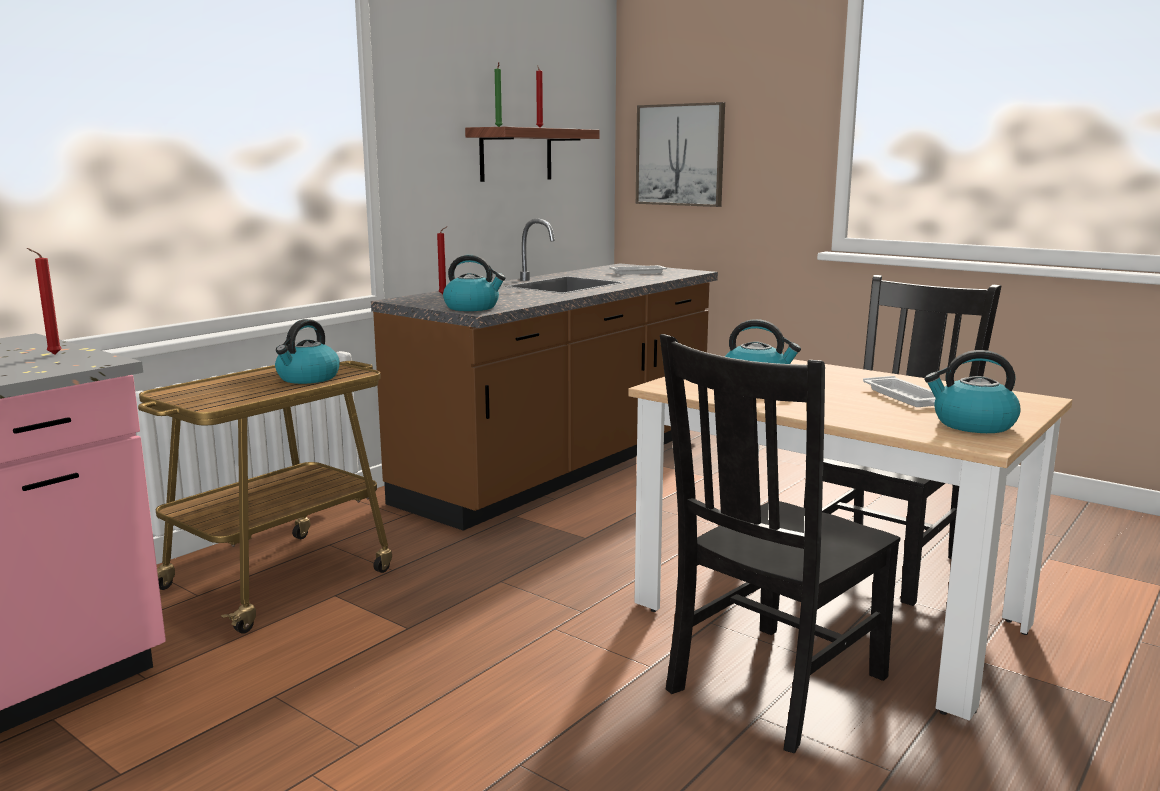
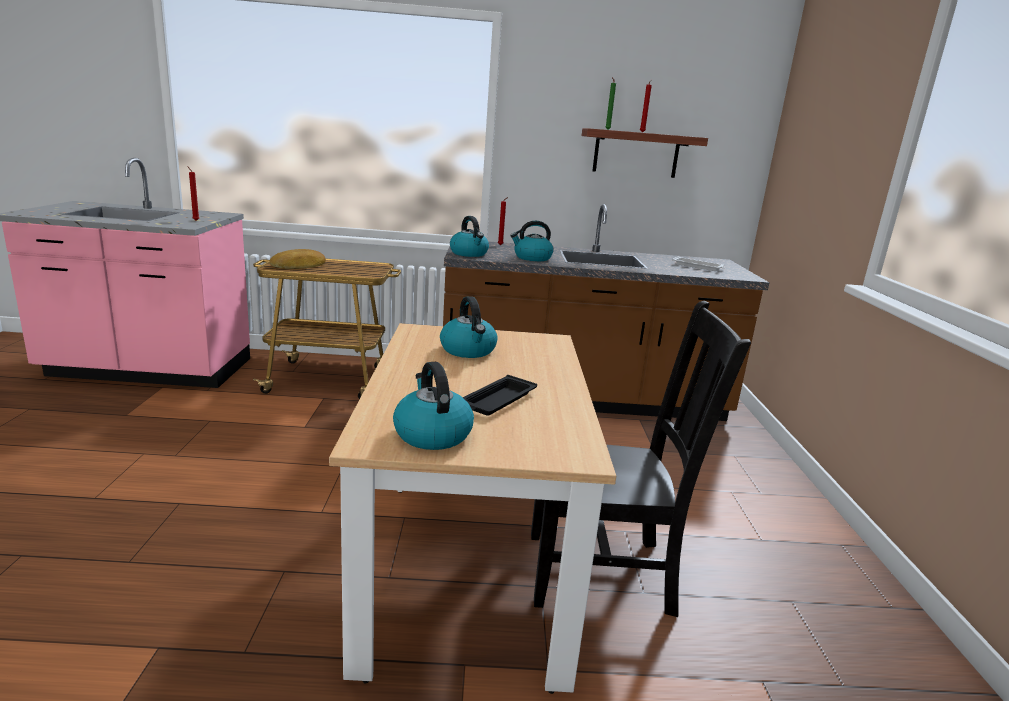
camera: 50 degrees right, 5 degrees up
kettle [275,319,340,384] -> kettle moved to [510,221,554,261]
picture [636,102,725,207] -> none
black chair [660,334,900,753] -> none
white tray [863,376,936,407] -> black tray [462,375,537,415]
none -> bread [269,249,326,269]

